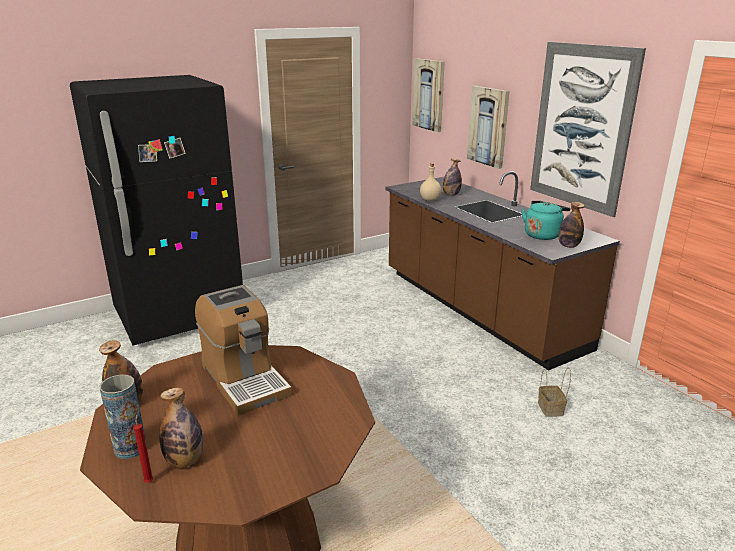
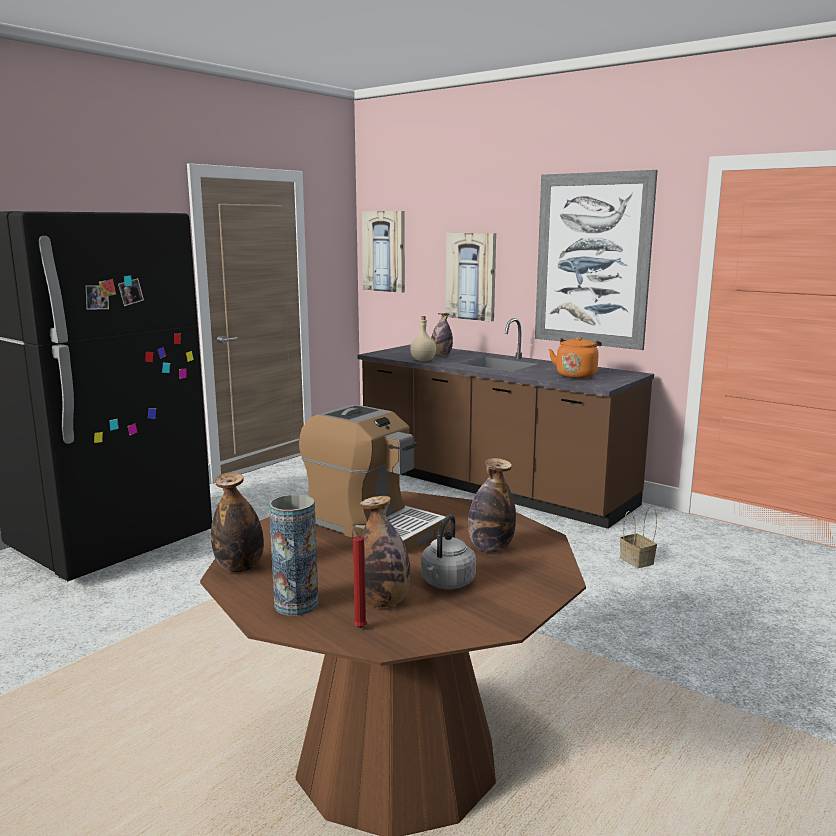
camera: 20 degrees left, 10 degrees down
turquoise kettle [522,201,571,240] -> orange kettle [549,337,602,379]
bottle [558,202,585,248] -> bottle moved to [468,458,516,552]
none -> grey kettle [421,515,476,589]

